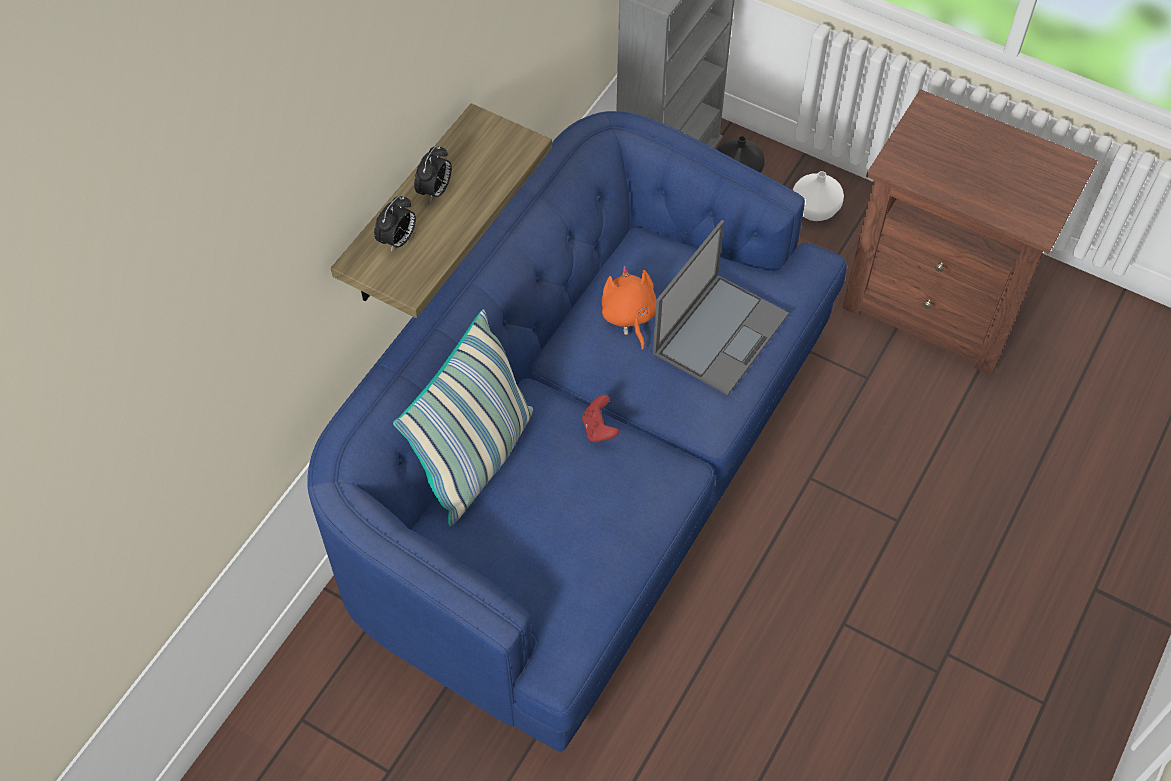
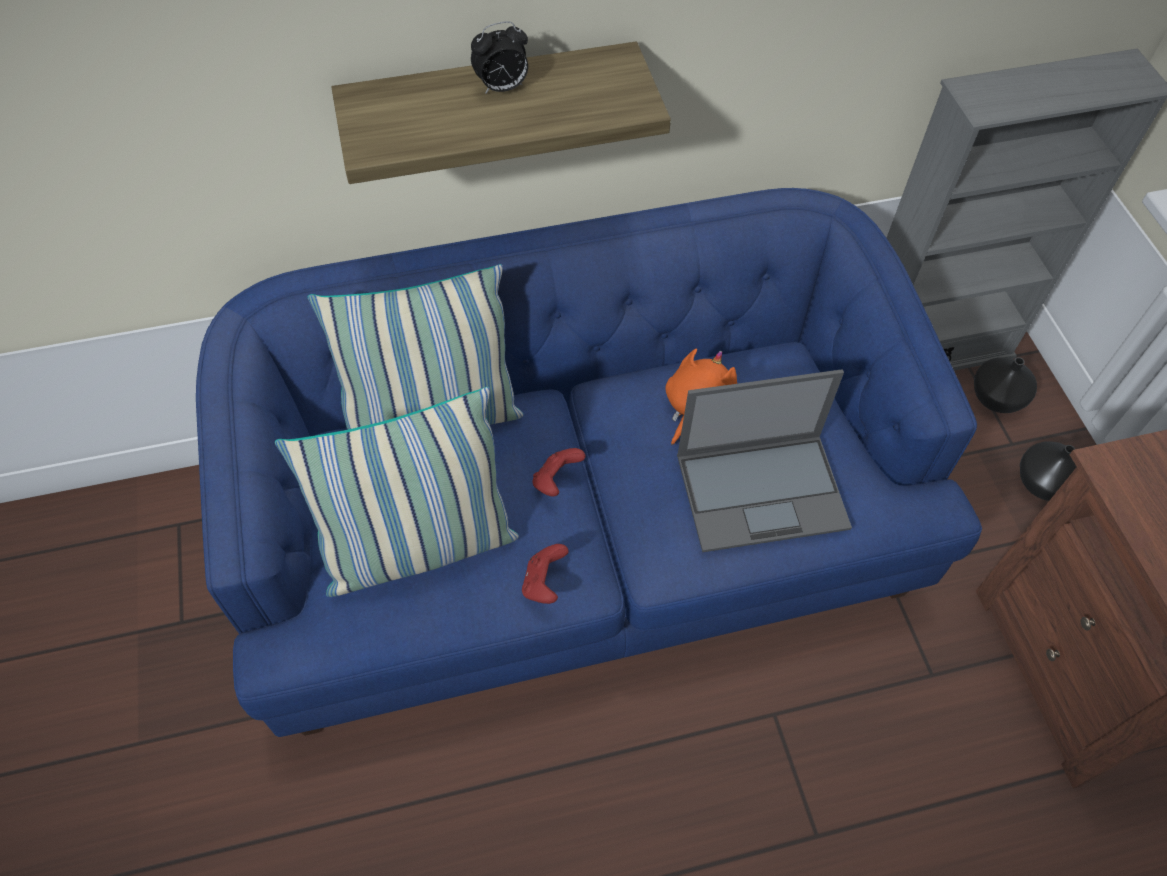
camera: 45 degrees right, 0 degrees up
alarm clock [374,196,416,252] -> none
white vase [793,171,844,221] -> black vase [1020,441,1076,501]
none -> pillow [275,387,519,597]
none -> red game controller [522,544,568,604]

